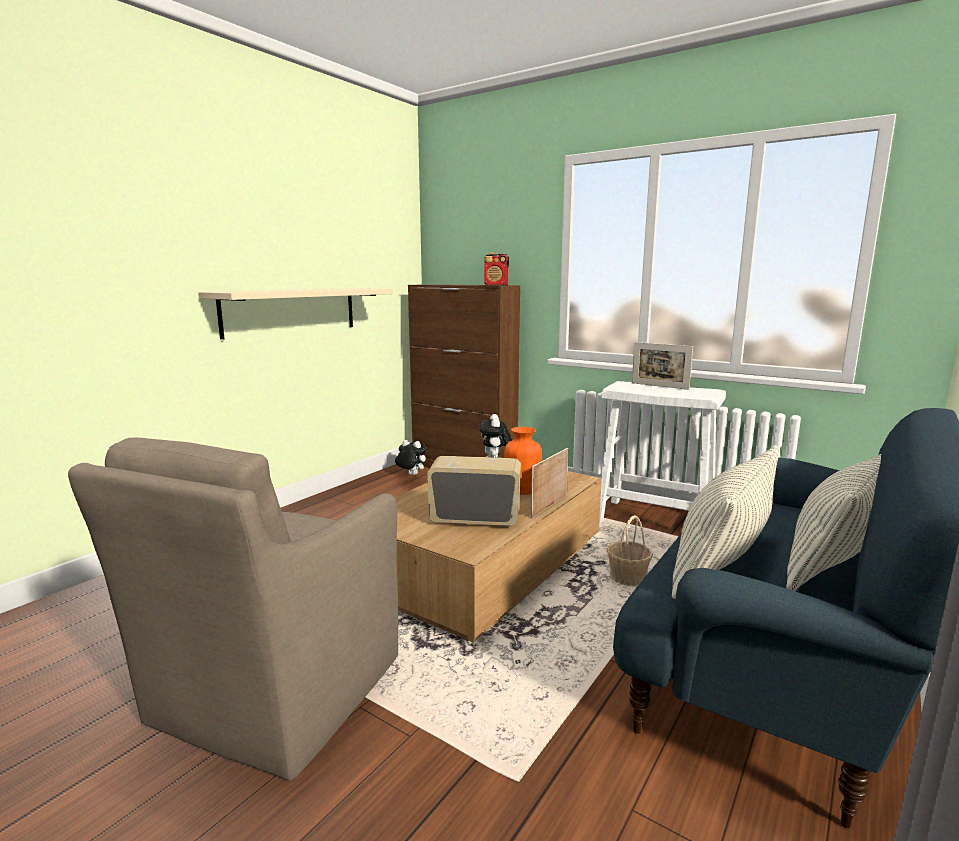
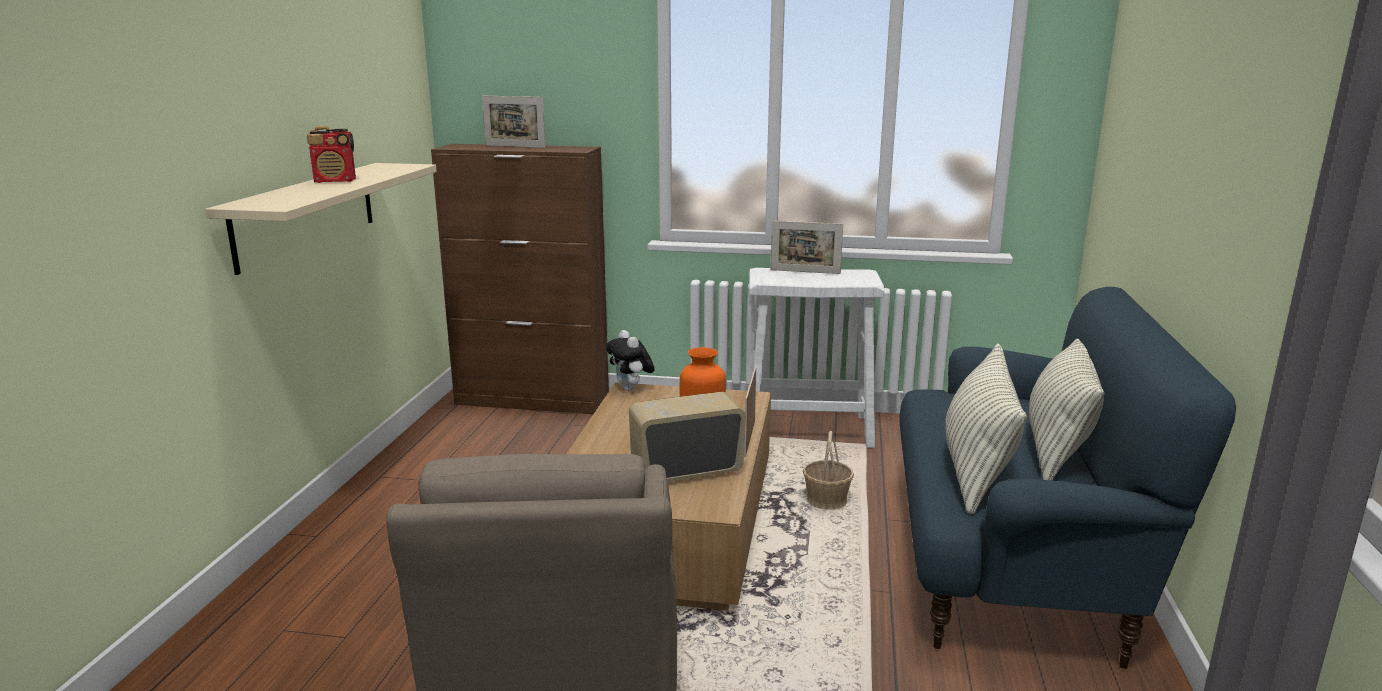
camera: 25 degrees left, 5 degrees up
plush toy [395,440,427,475] -> none
radio [484,253,509,285] -> radio moved to [307,126,356,183]
none -> picture frame [482,96,546,148]

